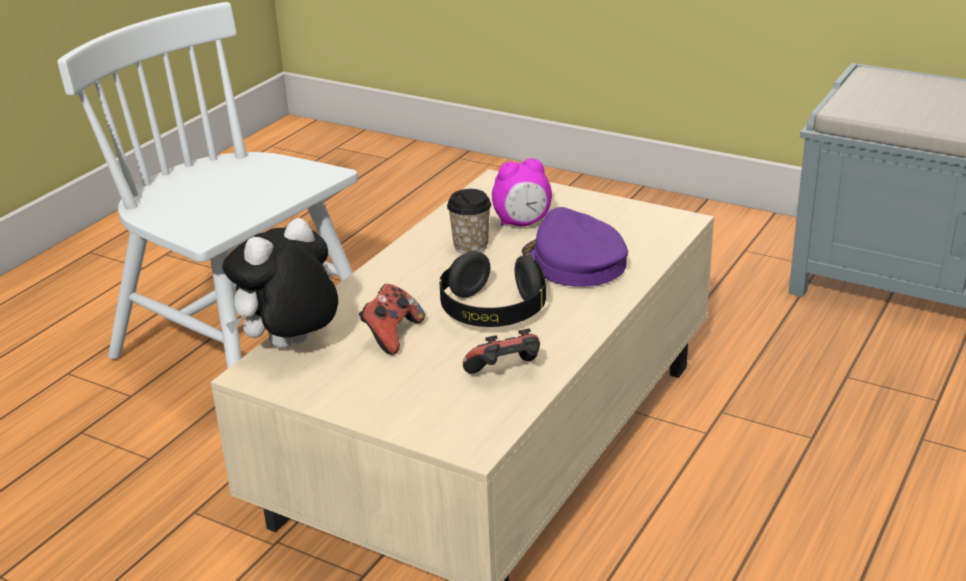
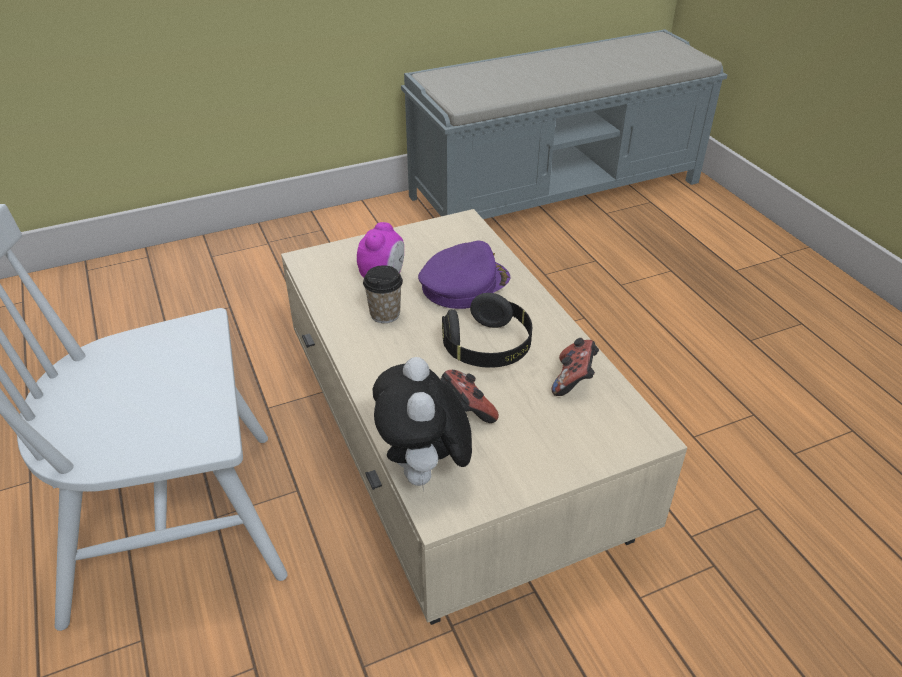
camera: 55 degrees left, 10 degrees up
purple cap [522,207,628,287] -> purple cap turned 135 degrees clockwise [418,240,510,309]

